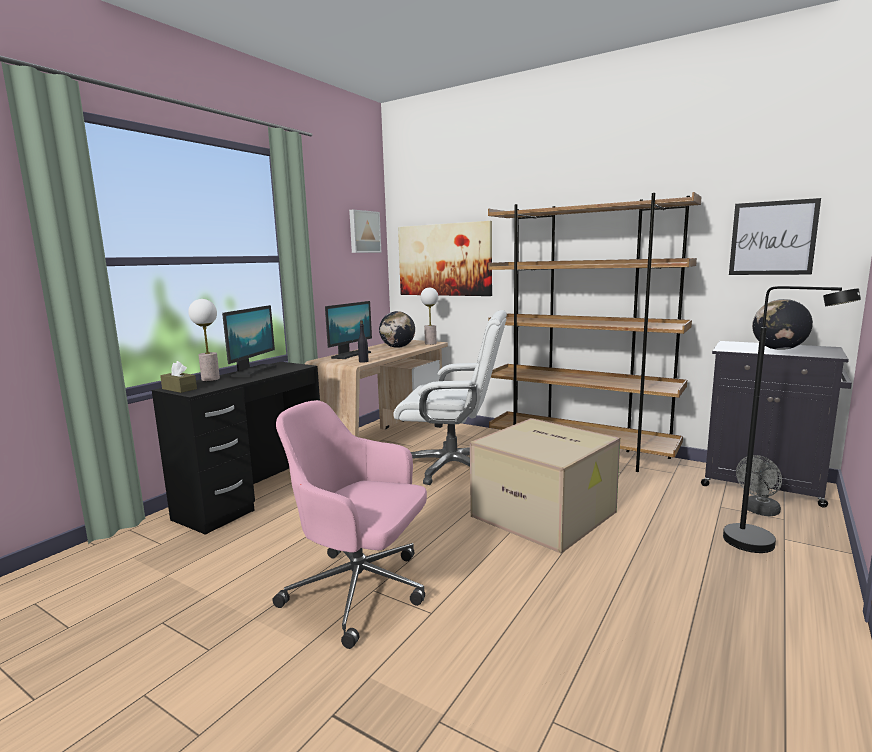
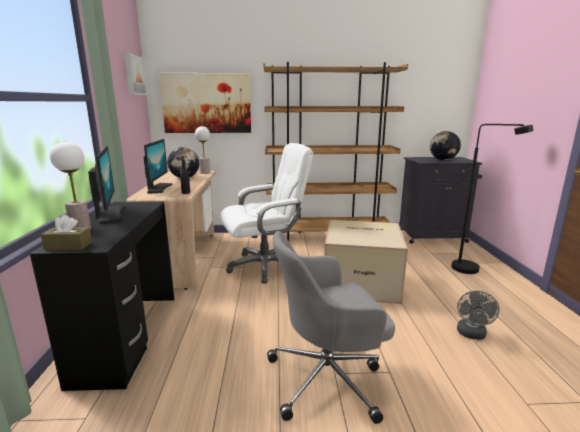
camera: 35 degrees left, 5 degrees up
pink office chair [273,400,427,649] -> grey office chair [267,231,395,424]
picture [729,198,821,275] -> none
grey fan [736,455,782,516] -> grey fan moved to [457,291,500,340]

